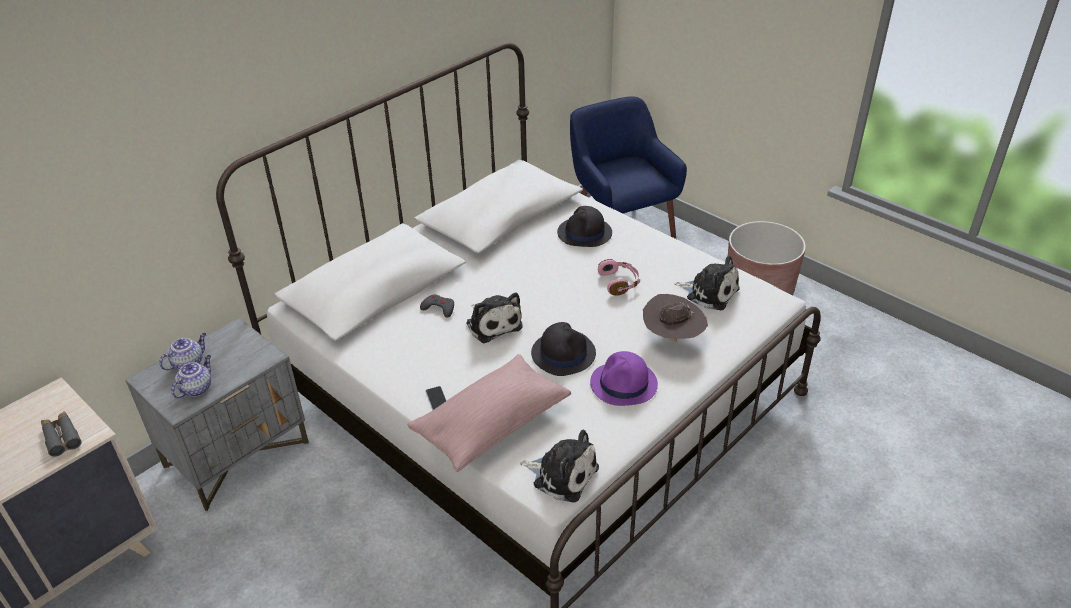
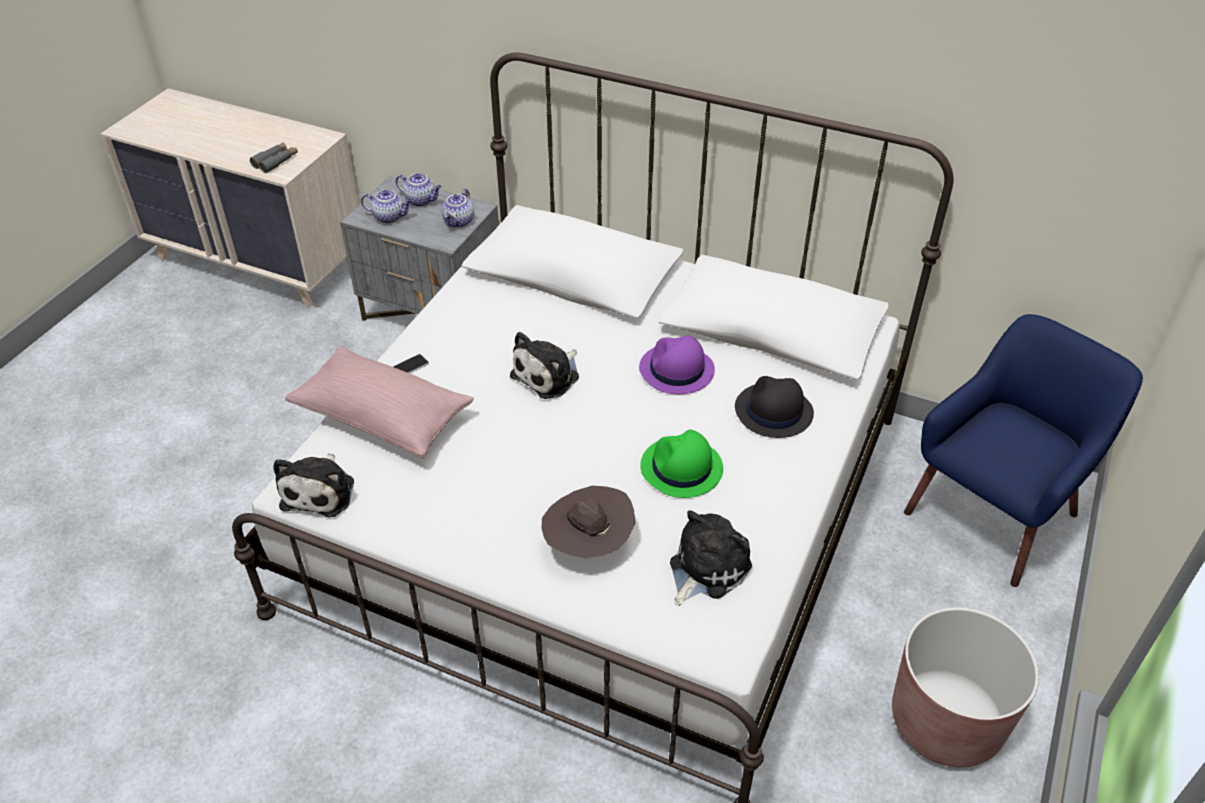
camera: 70 degrees right, 5 degrees up
grey game controller [420,294,454,317] -> none
black hat [531,322,596,376] -> none
purple hat [590,351,658,406] -> purple hat moved to [639,335,715,394]
pink headphones [598,259,640,296] -> green hat [640,430,723,498]
plush toy [675,256,740,310] -> plush toy turned 150 degrees counterclockwise [670,510,752,606]
none -> teapot [442,189,474,228]

